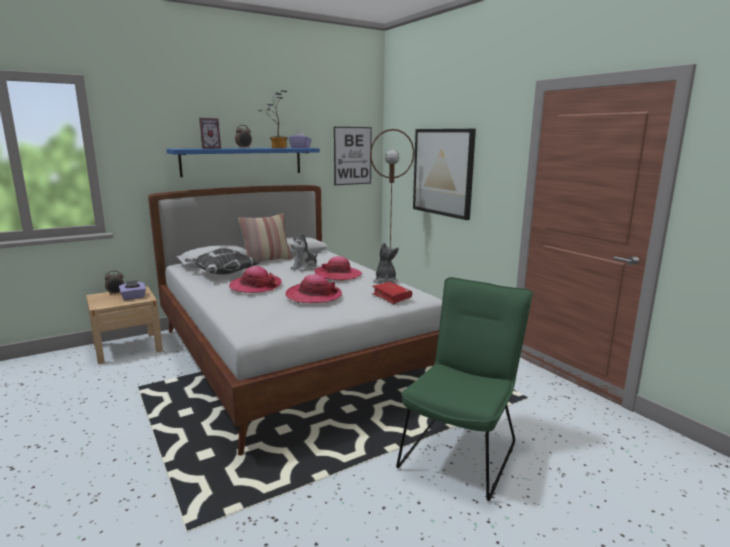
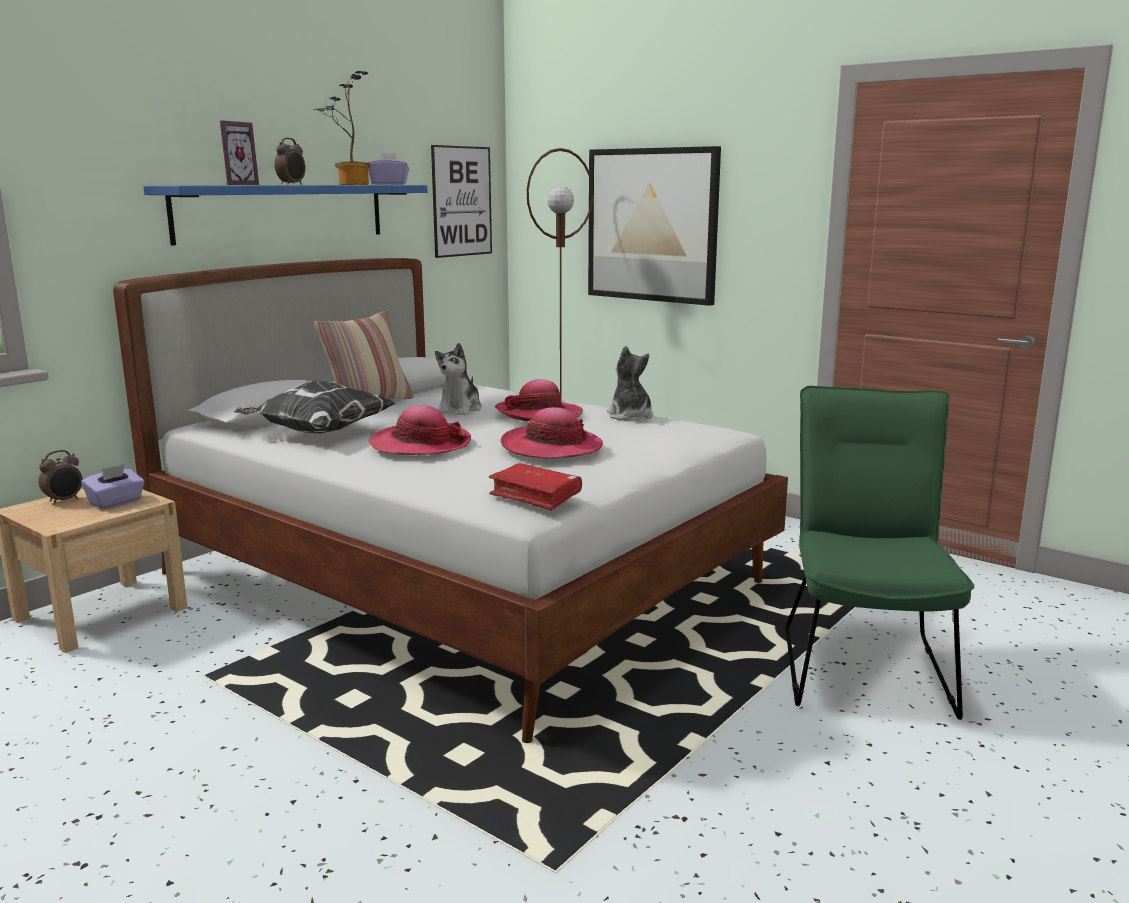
camera: 20 degrees left, 0 degrees up
red book [372,282,412,304] -> red book moved to [489,463,582,511]

